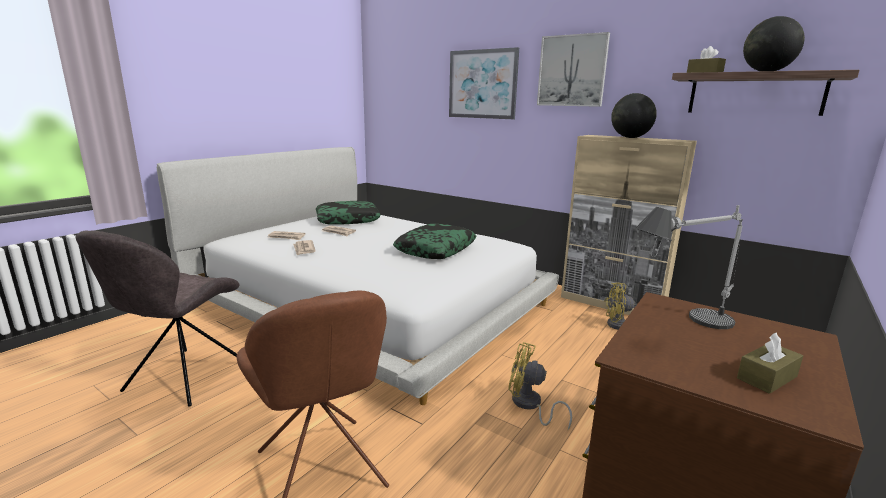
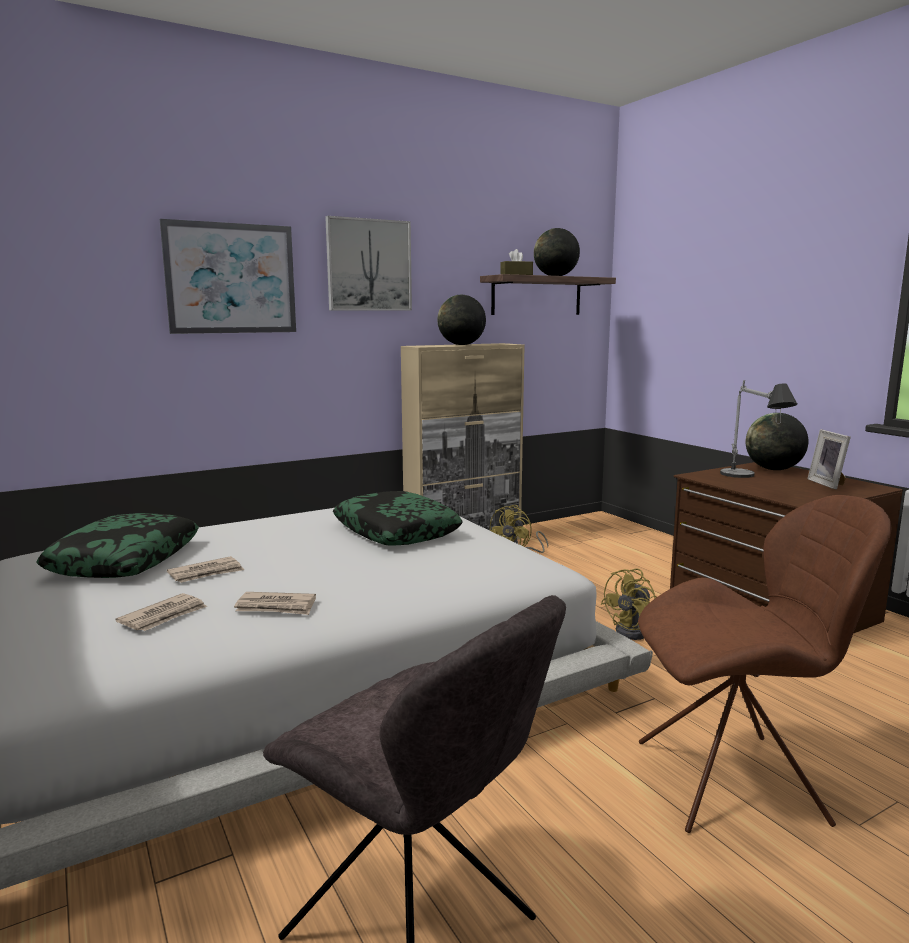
camera: 65 degrees left, 5 degrees down
brown tissue box [737,332,803,394] -> picture frame [807,429,851,490]
none -> globe [746,413,808,470]

